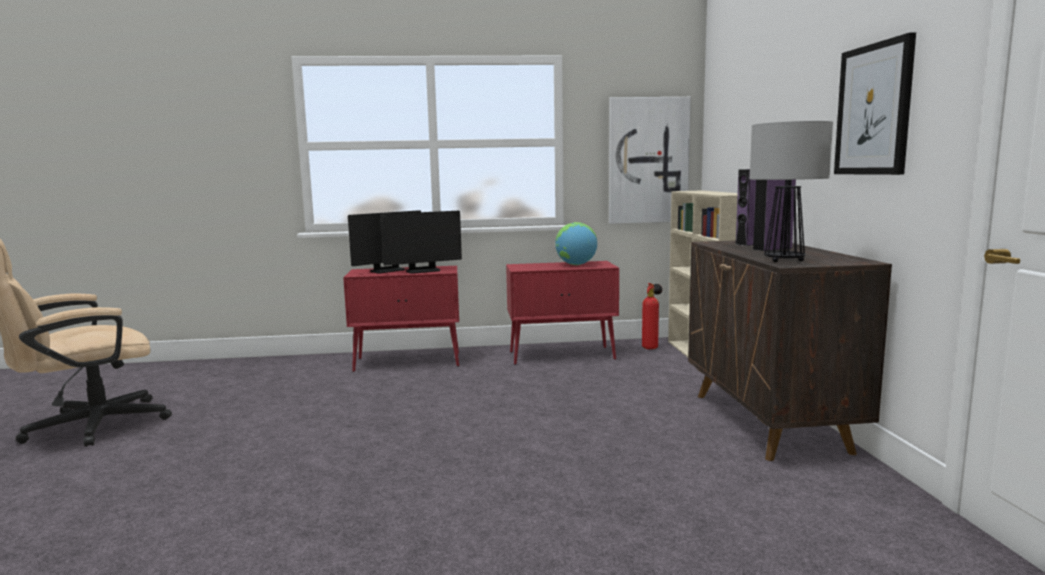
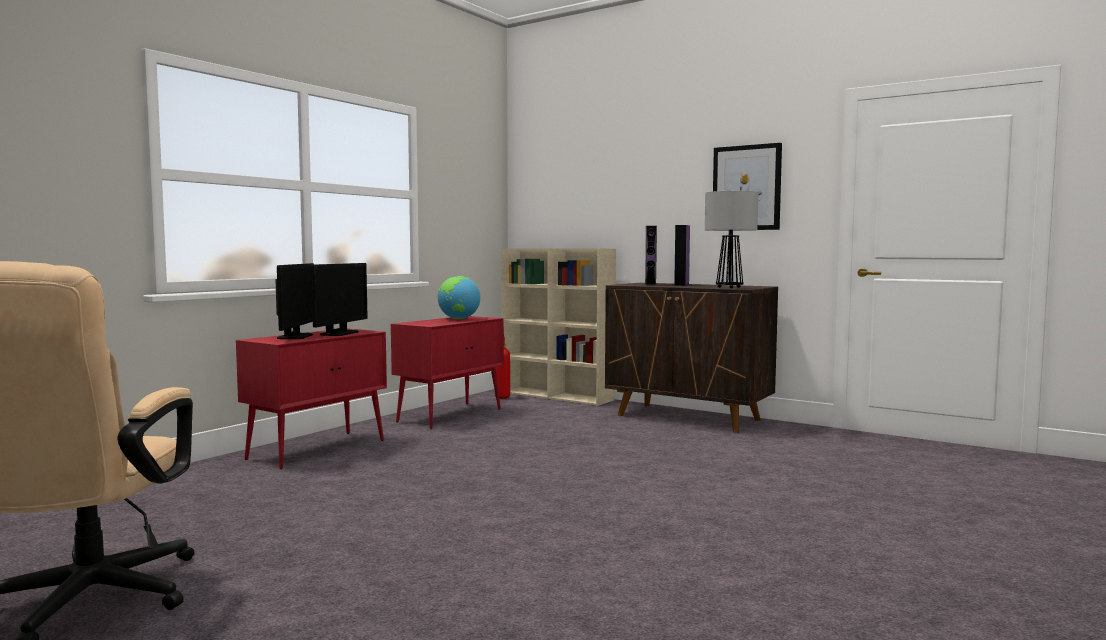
camera: 50 degrees left, 5 degrees down
picture [609,97,691,224] -> none

